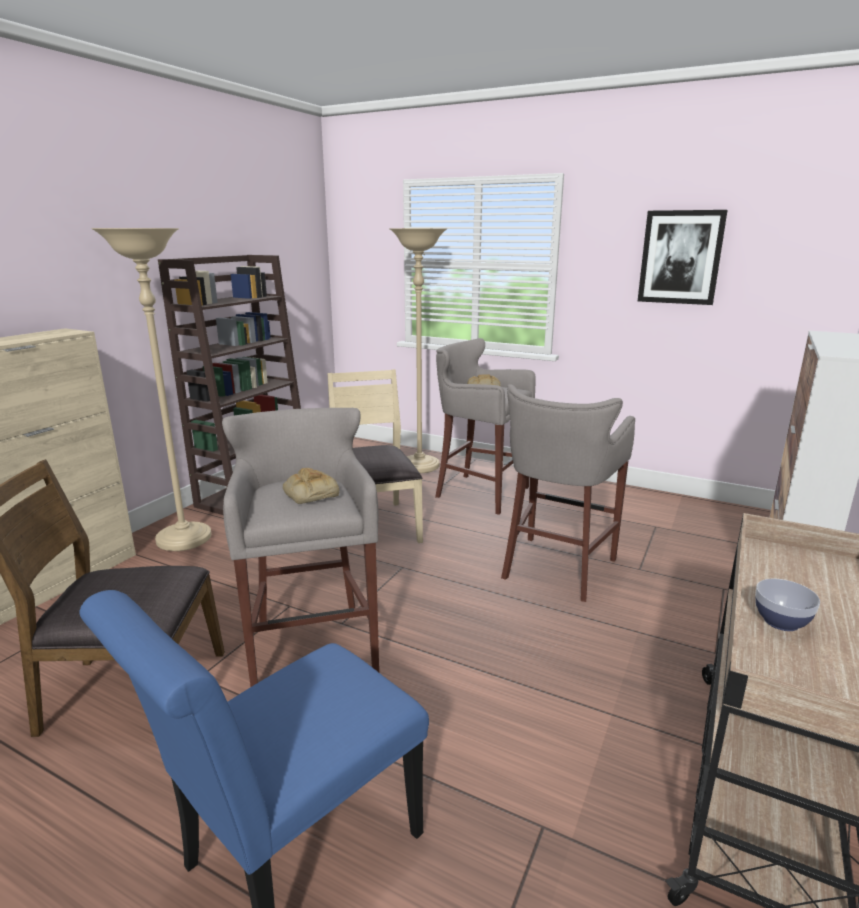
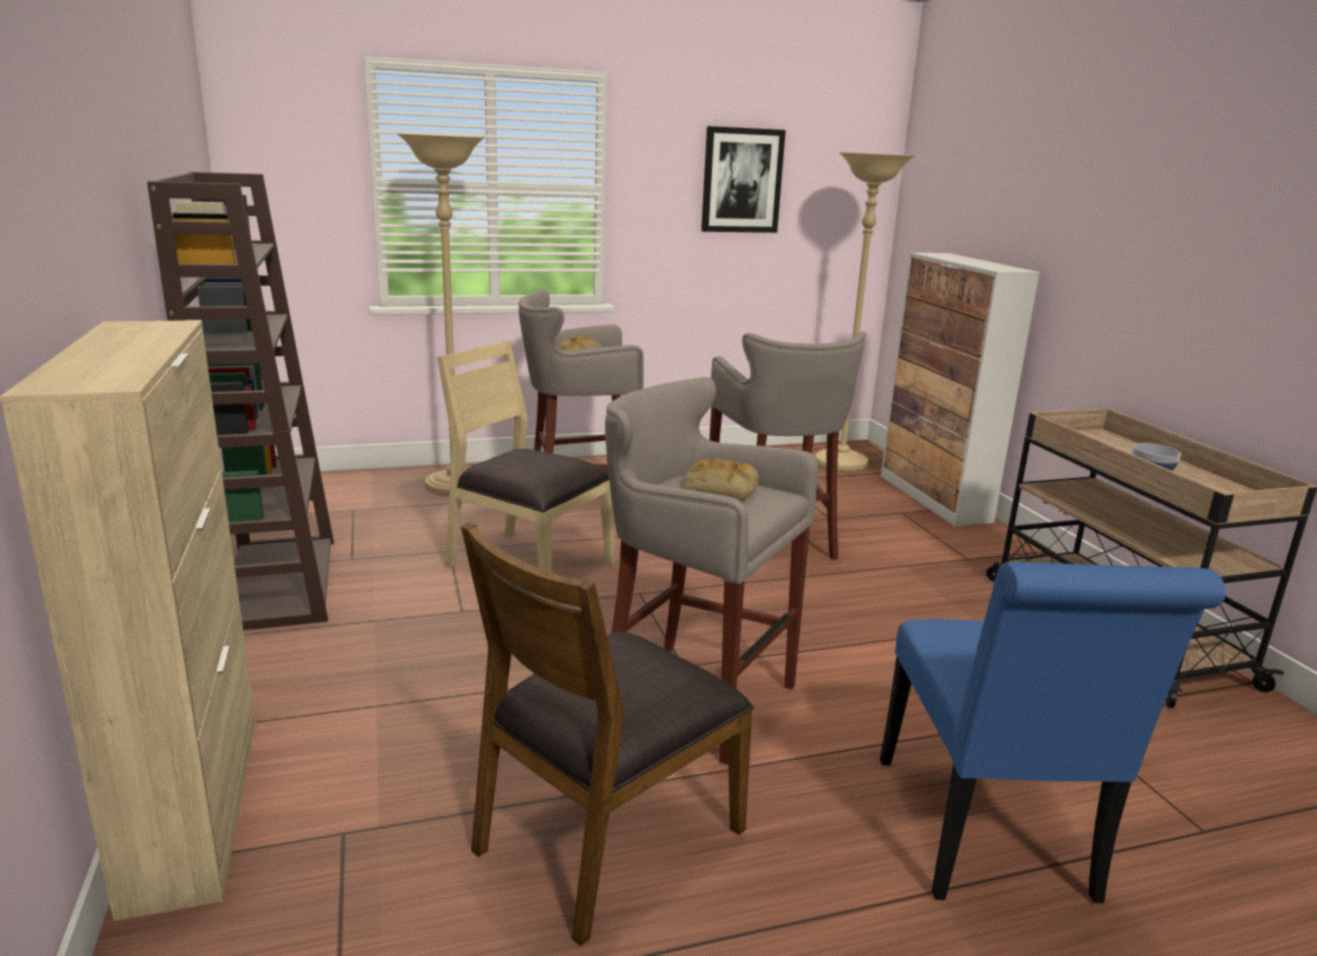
camera: 45 degrees left, 0 degrees up
beige floor lamp [91,228,212,551] -> beige floor lamp moved to [815,152,915,472]

